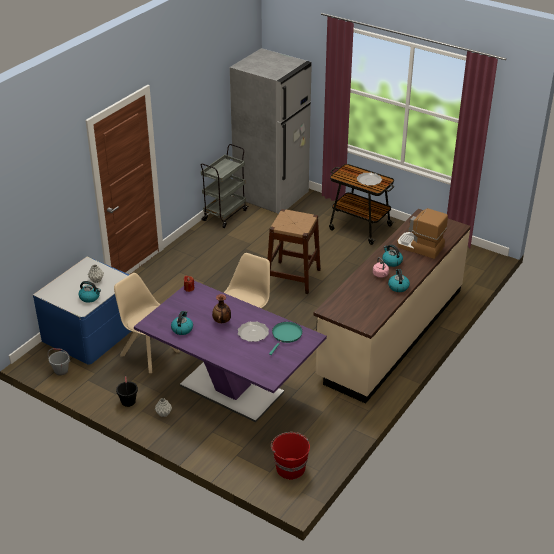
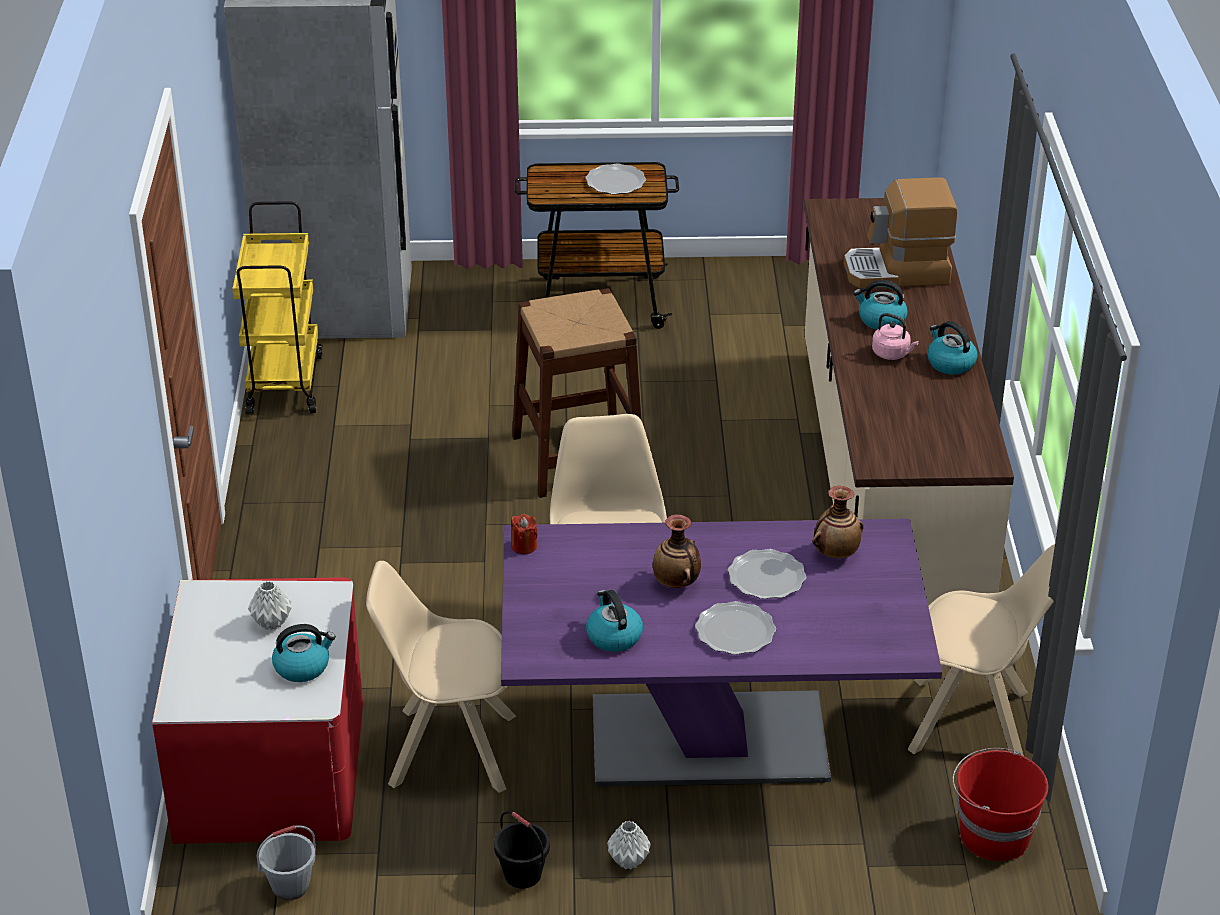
camera: 35 degrees left, 0 degrees up
blue nightstand [33,257,131,365] -> red nightstand [152,577,363,844]
grey cart [201,144,248,228] -> yellow cart [232,201,323,414]
turquoise frying pan [269,322,303,355] -> vase [813,486,864,559]
none -> plate [695,601,776,655]
none -> beige chair [908,544,1055,756]

